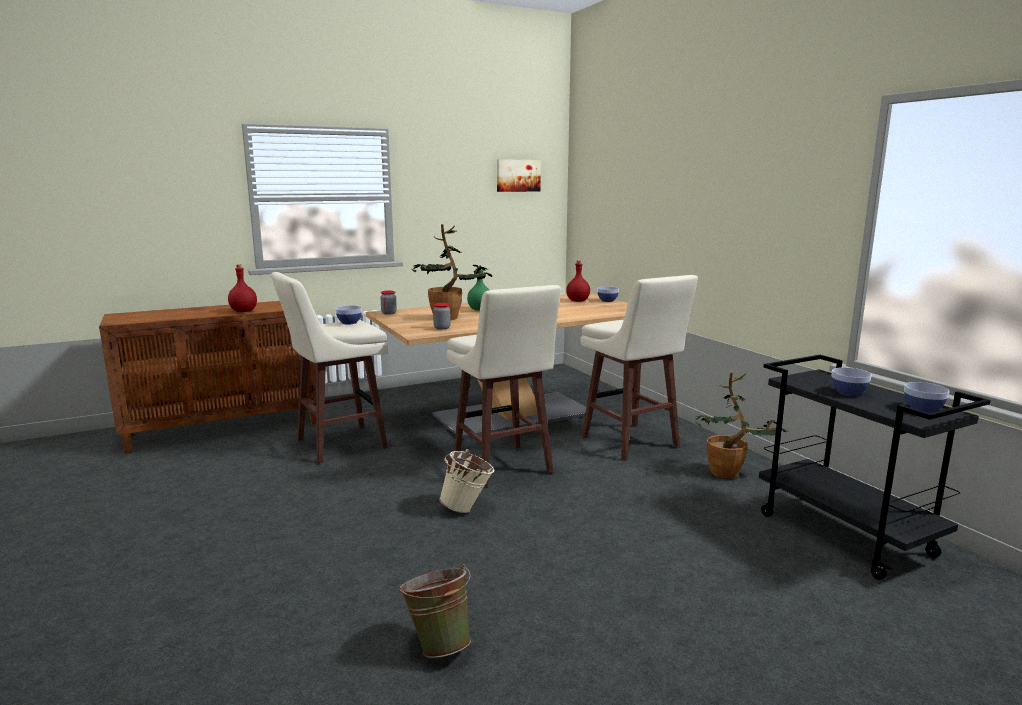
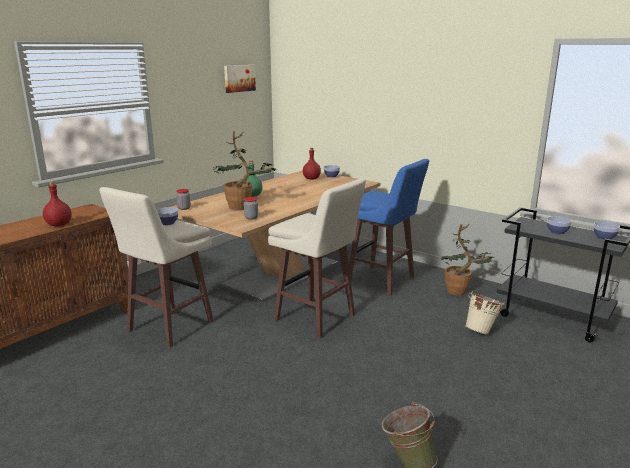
camera: 25 degrees left, 5 degrees up
beige bucket [439,449,495,513] -> beige bucket moved to [465,291,505,335]
beige stool [580,275,698,461] -> blue stool [349,159,429,296]

